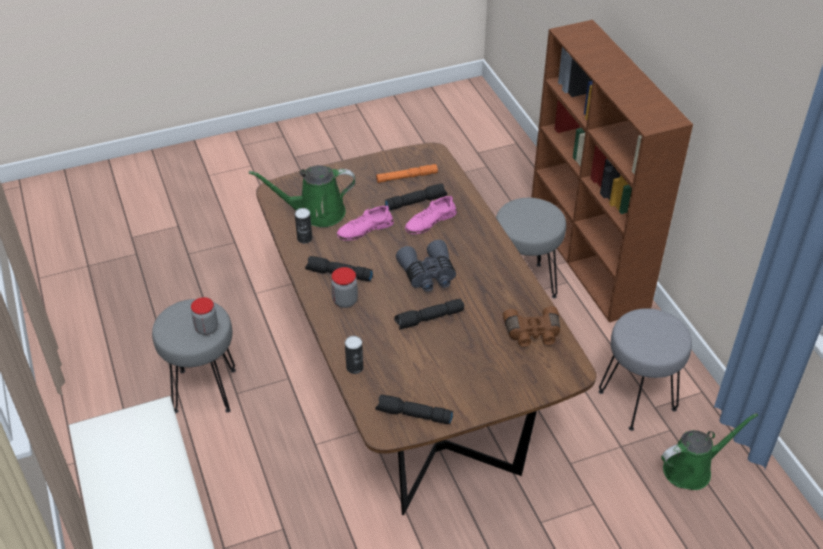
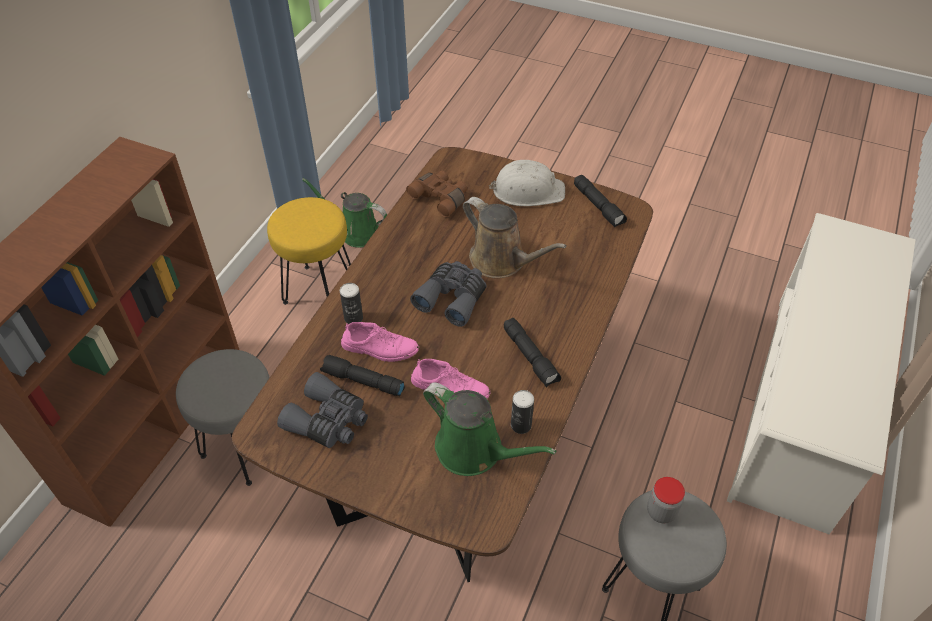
camera: 135 degrees left, 5 degrees up
jar [331,267,358,308] -> none
can [345,336,363,374] -> can moved to [340,283,363,324]
orange flashlight [376,164,438,183] -> grey binoculars [277,372,368,448]
black flashlight [394,299,464,330] -> brown watering can [463,197,567,278]
grey stool [598,308,692,431] -> yellow stool [267,197,351,305]
none -> white hard hat [488,160,565,206]

